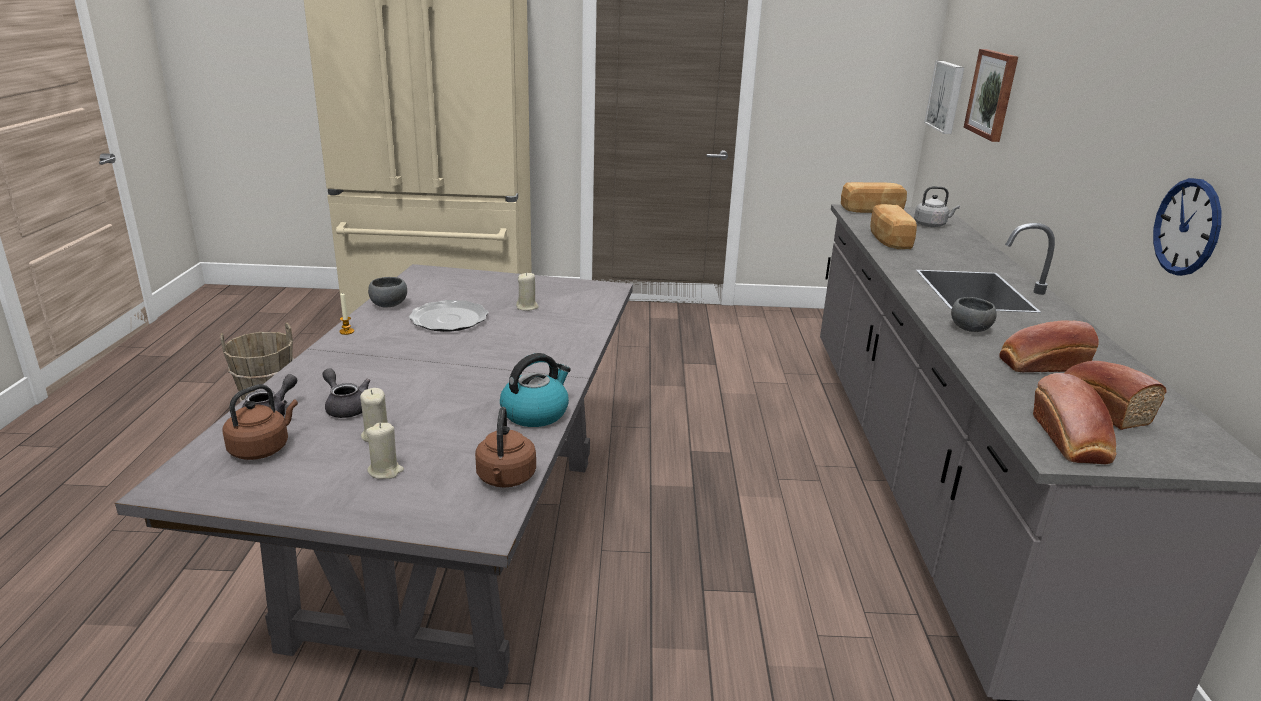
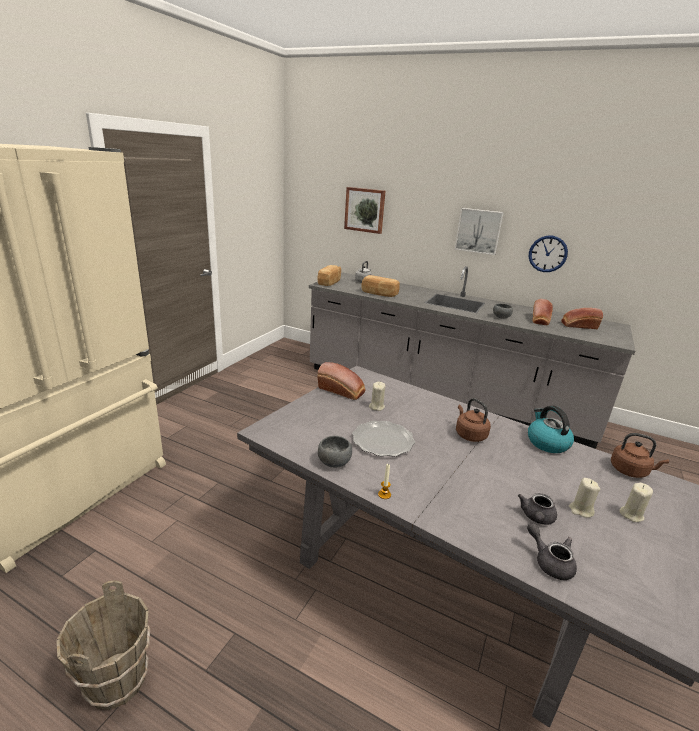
camera: 65 degrees left, 0 degrees up
brown kettle [222,384,298,460] -> brown kettle moved to [456,398,491,442]
grey teapot [322,368,370,418] -> grey teapot turned 45 degrees counterclockwise [518,493,557,525]
picture [924,61,964,134] -> picture moved to [455,208,504,255]
bread [1033,373,1117,464] -> bread moved to [317,362,365,400]

